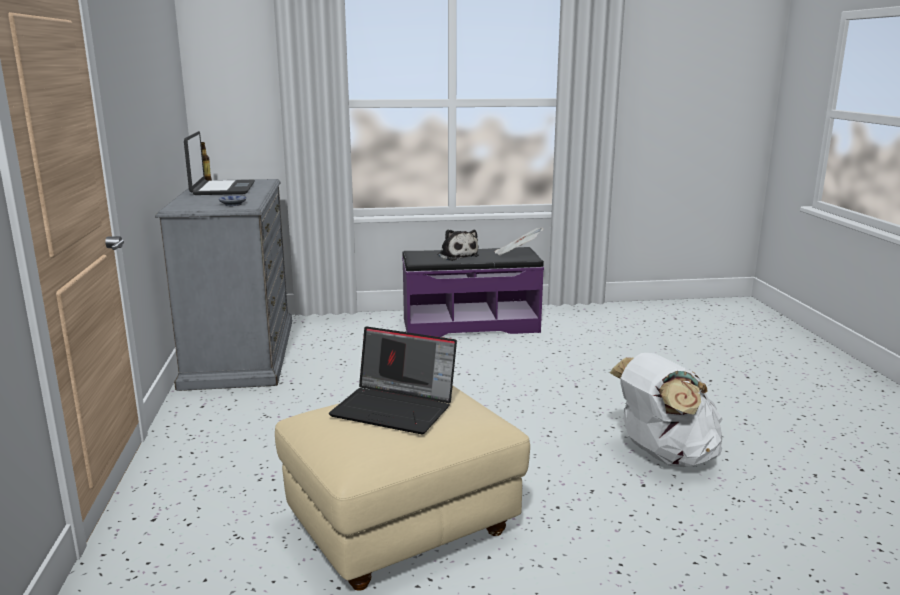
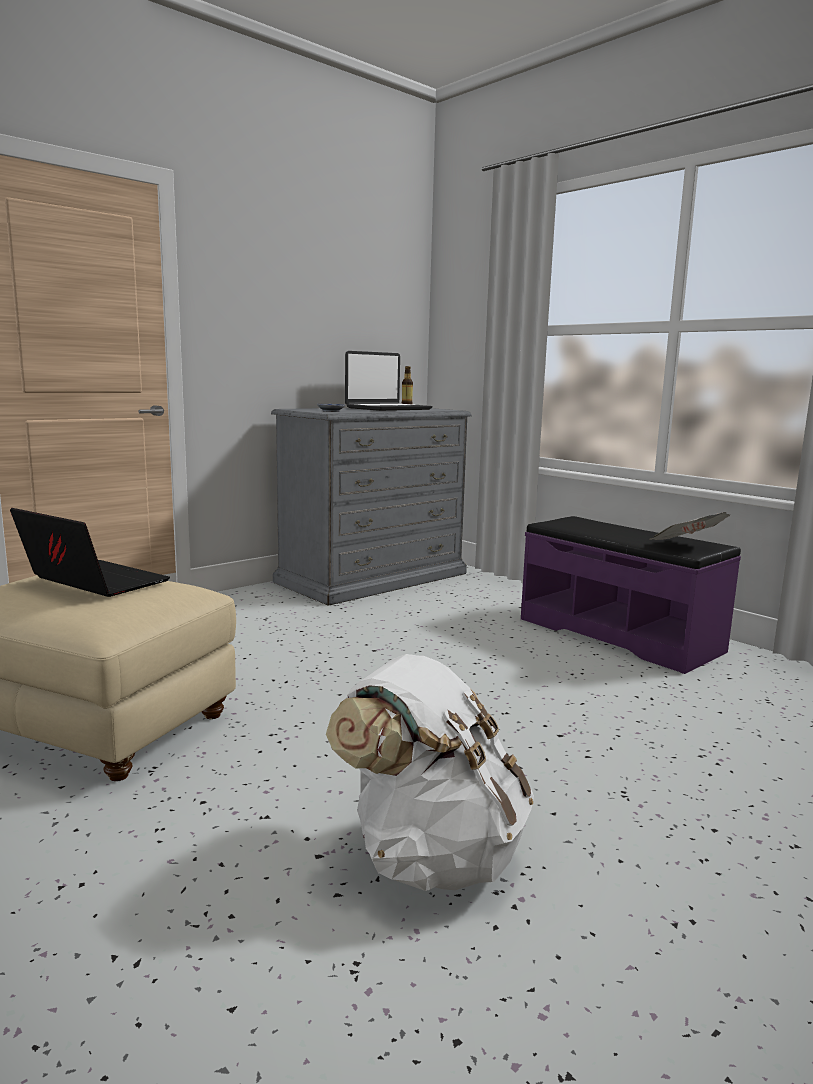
camera: 55 degrees right, 5 degrees down
laptop [329,326,457,434] -> laptop turned 135 degrees clockwise [10,508,170,597]
plush toy [437,229,479,261] -> none

